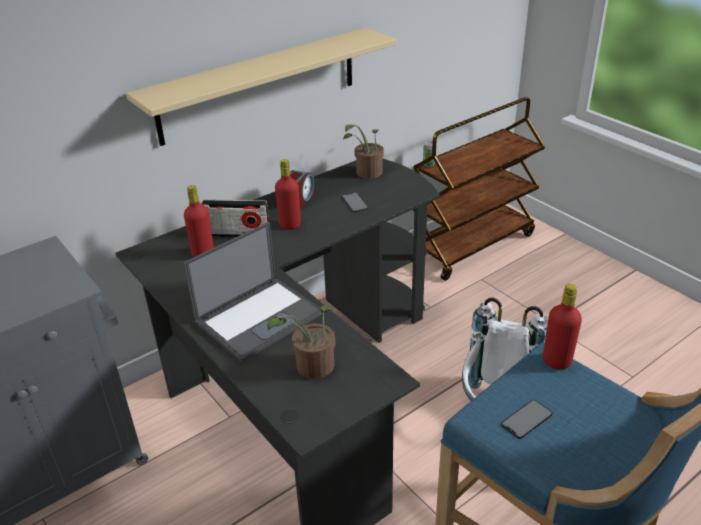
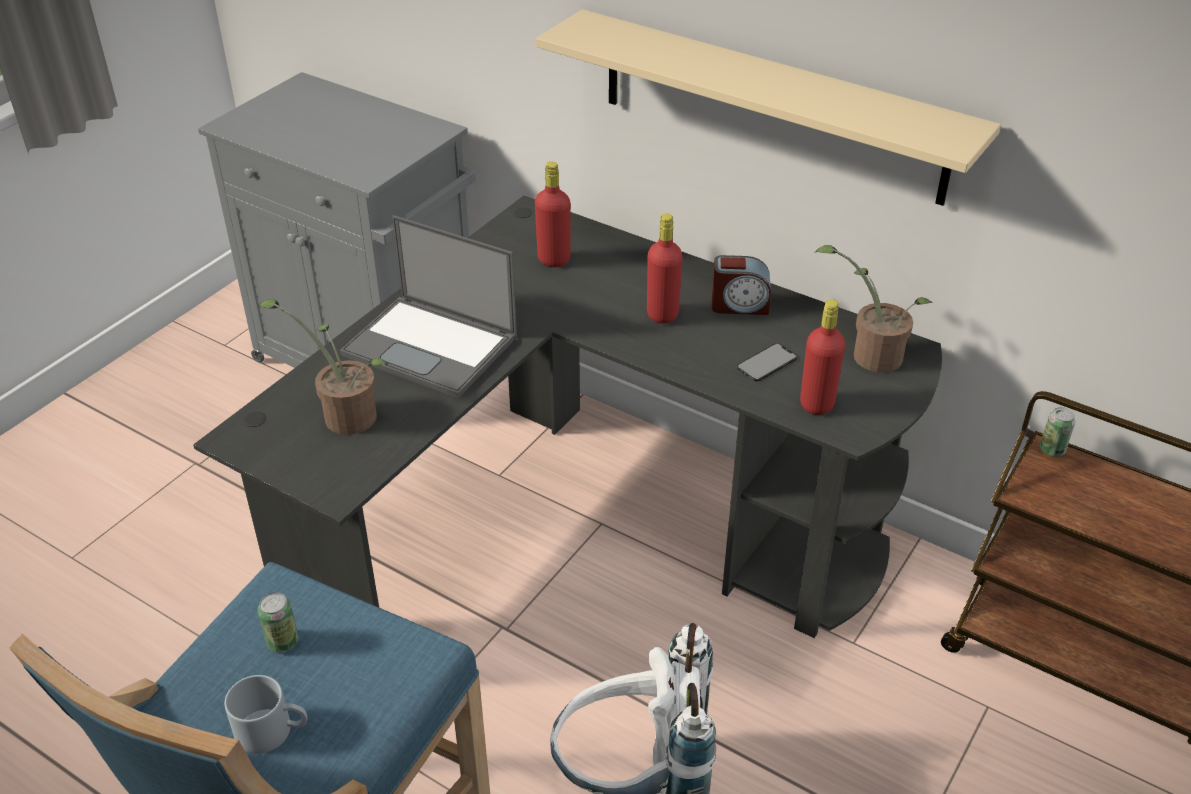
camera: 70 degrees right, 5 degrees up
radio [202,200,269,237] -> none
phone [501,400,552,439] -> can [258,592,298,652]
red bottle [543,284,582,369] -> red bottle moved to [800,299,845,415]
none -> grey mug [224,675,307,754]

